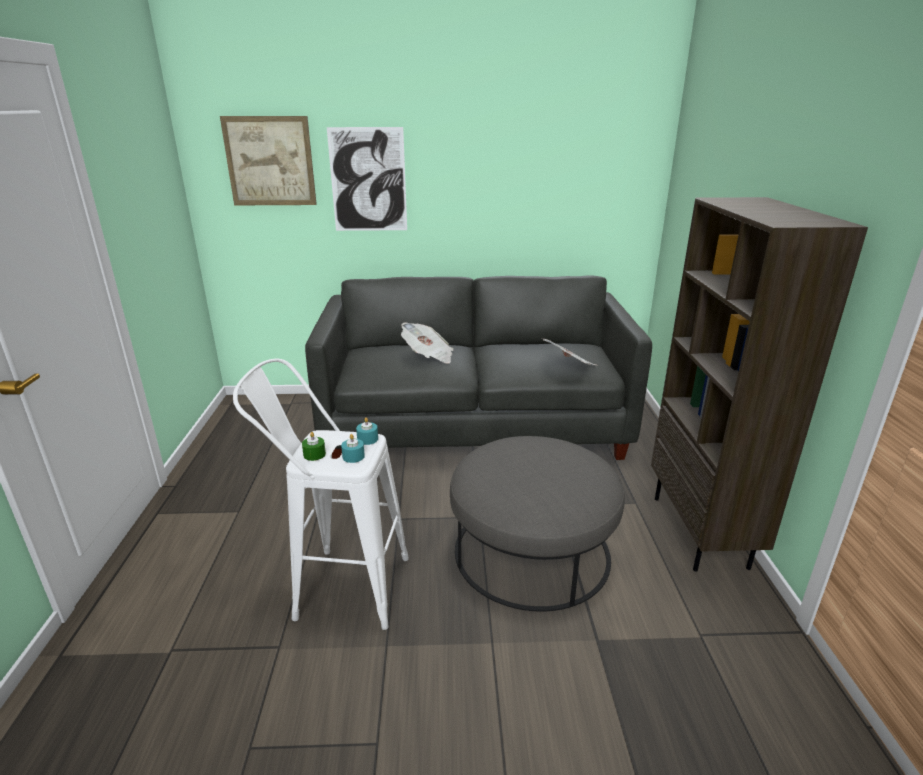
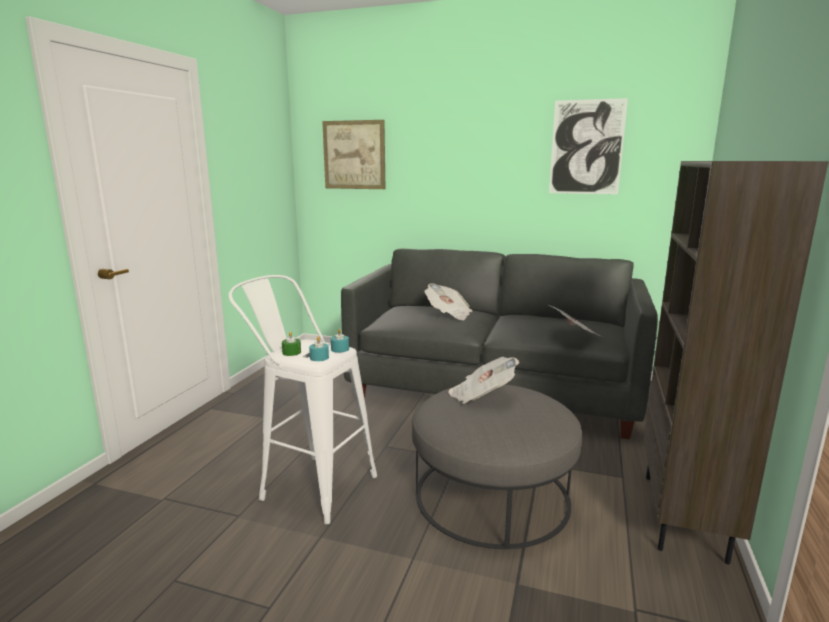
camera: 20 degrees right, 10 degrees down
picture [327,127,407,231] -> picture moved to [549,98,628,194]
none -> newspaper [448,357,519,404]

